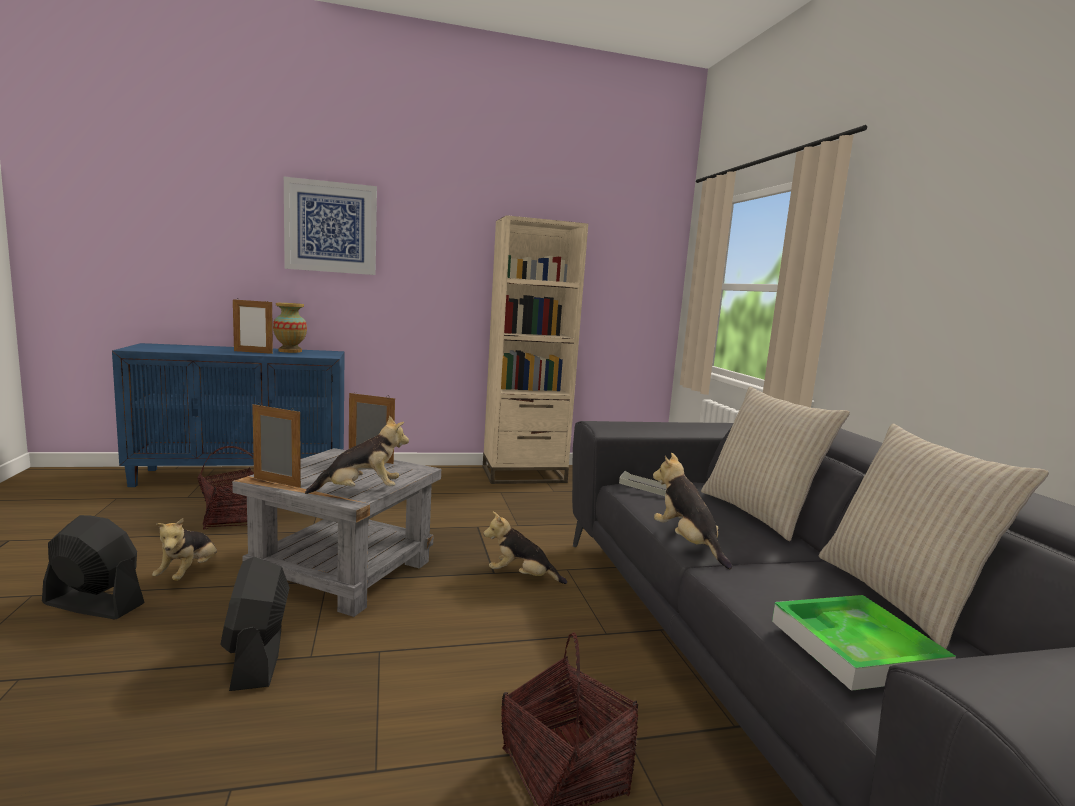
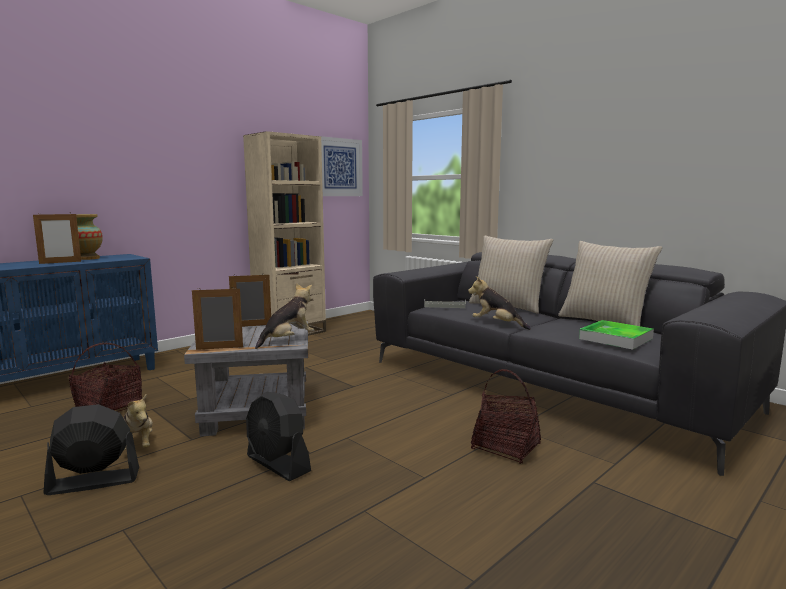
camera: 30 degrees left, 0 degrees up
picture [284,177,377,275] -> picture moved to [320,136,363,196]
plush toy [483,512,567,584] -> none

